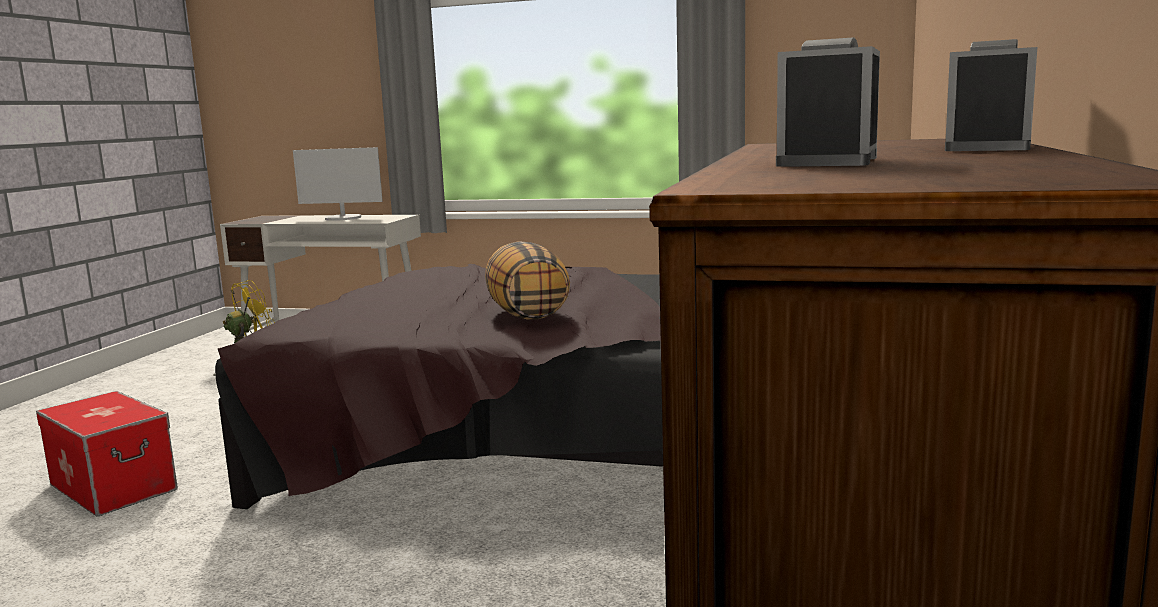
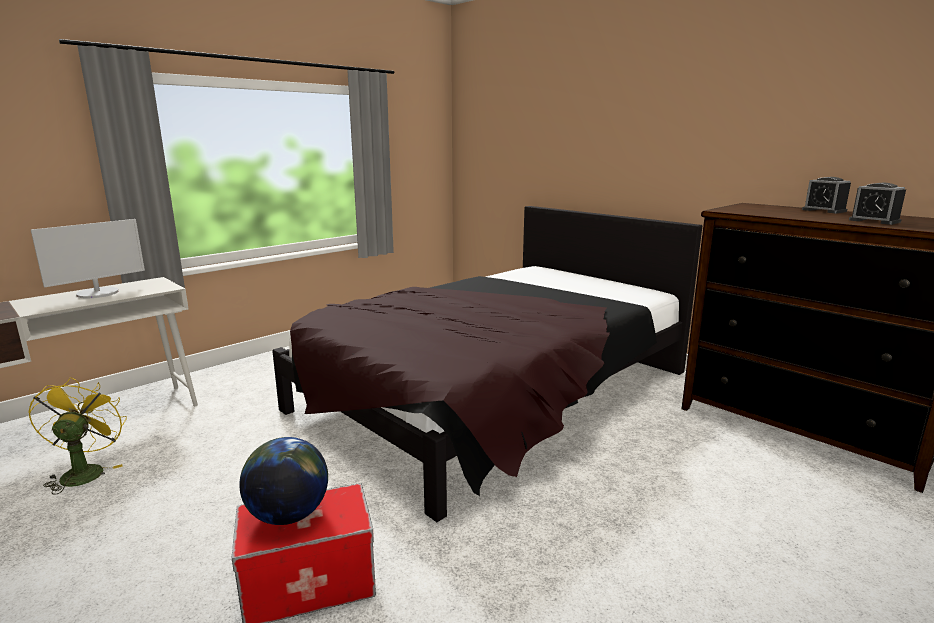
camera: 60 degrees left, 5 degrees up
pillow [485,242,570,320] -> none
none -> globe [239,437,328,525]

